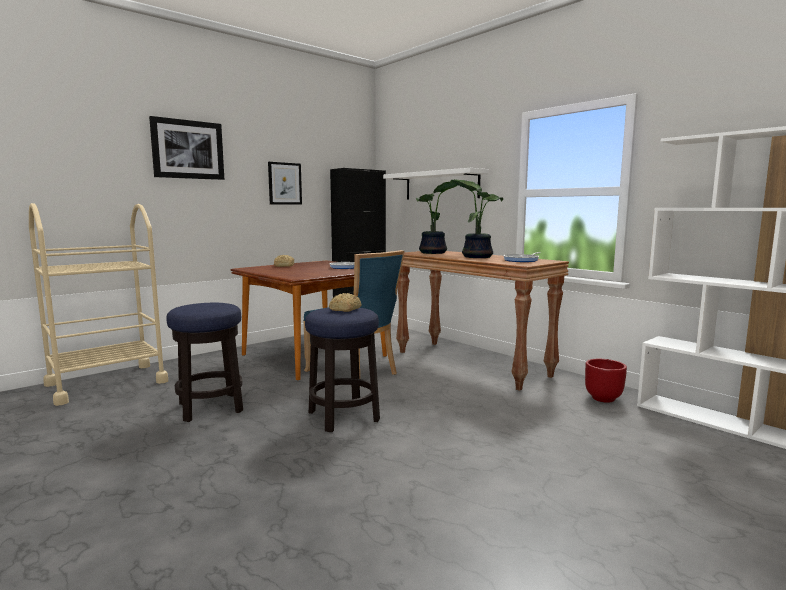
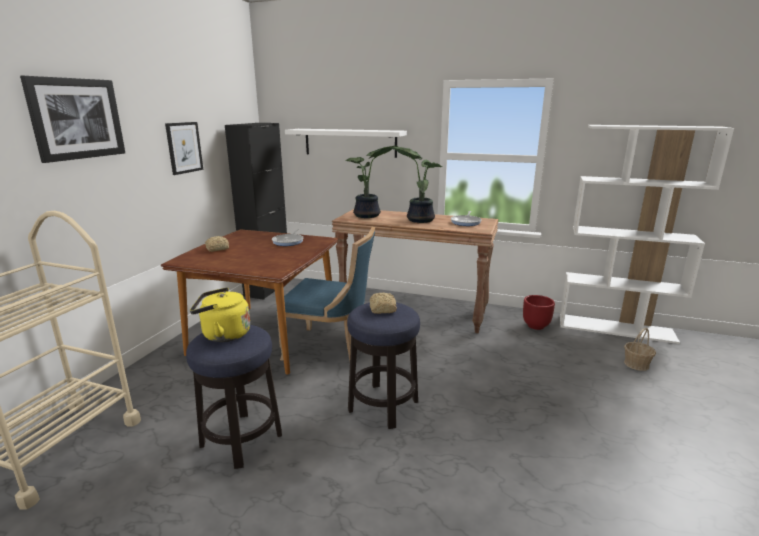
camera: 30 degrees left, 10 degrees up
none -> yellow kettle [190,287,250,342]
none -> basket [624,328,656,371]

